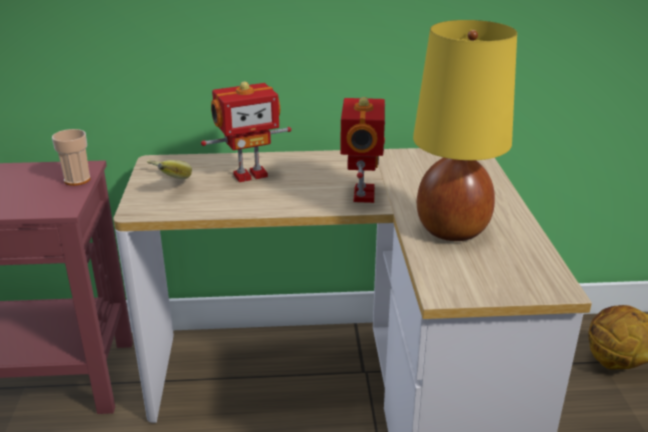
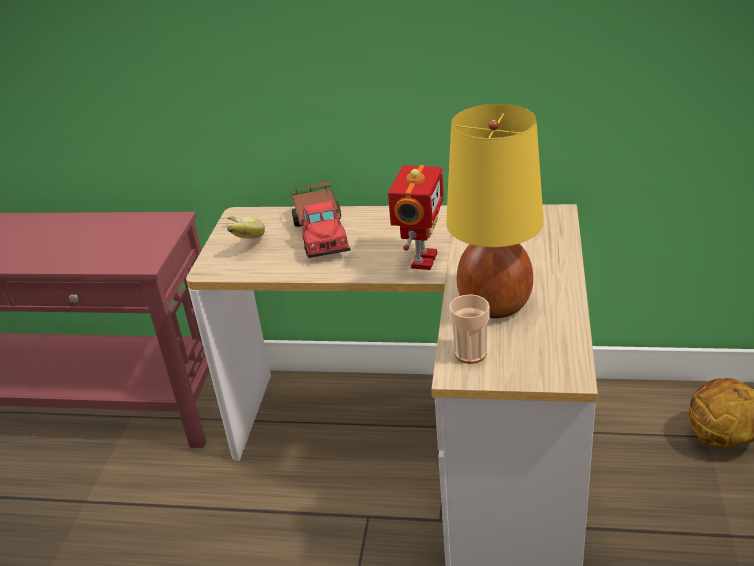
camera: 15 degrees right, 5 degrees up
cup [52,129,90,186] -> cup moved to [449,294,490,364]
toy robot [201,81,292,182] -> toy truck [291,181,351,258]

